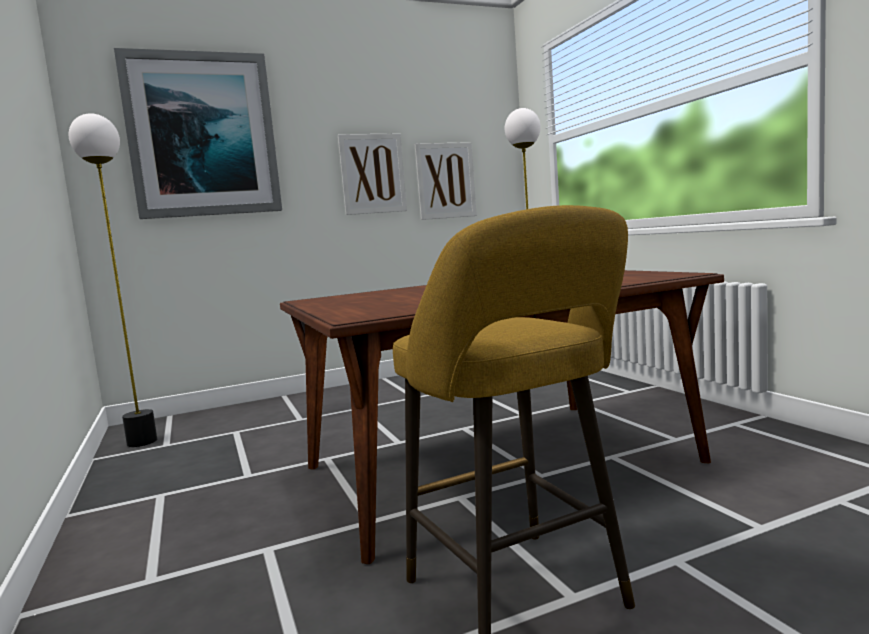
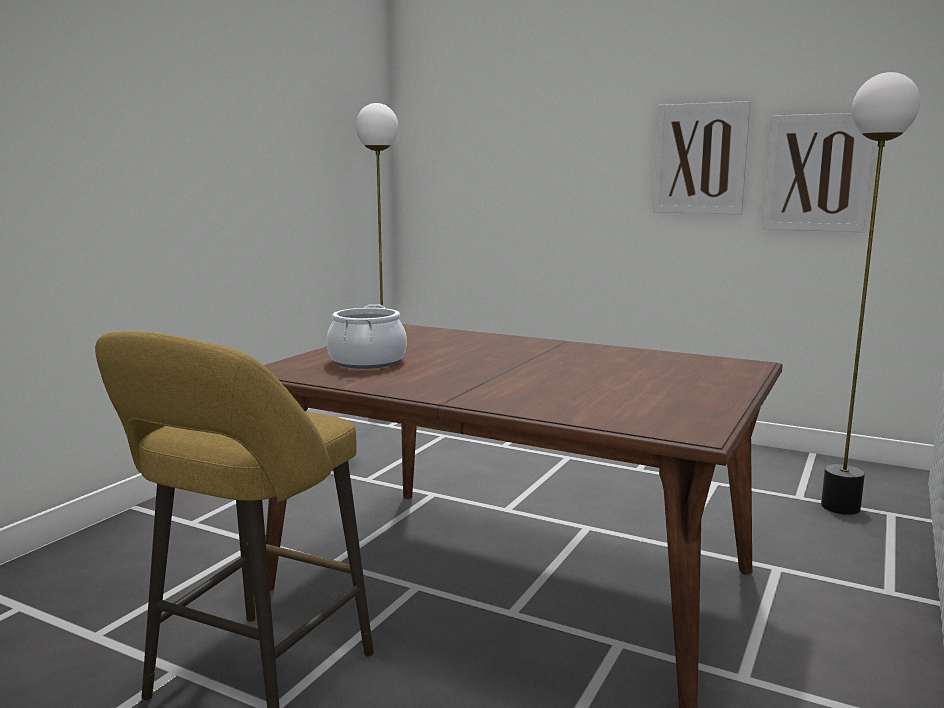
camera: 50 degrees right, 5 degrees up
picture [114,48,282,219] -> none
none -> cooking pot [327,304,407,369]

